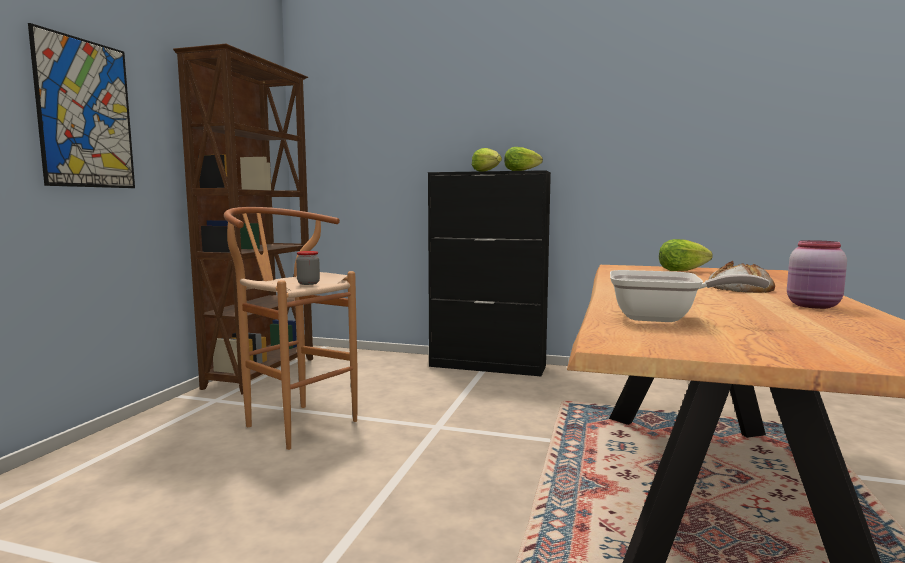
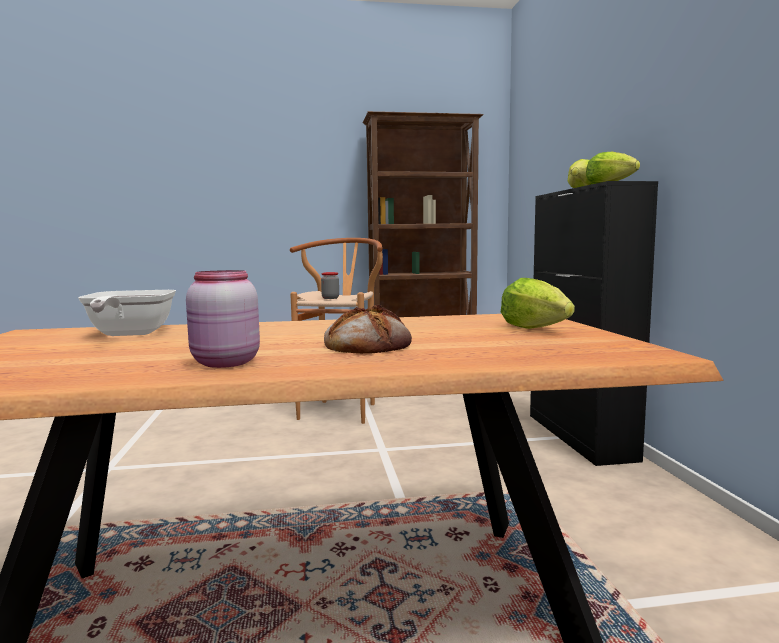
camera: 65 degrees right, 0 degrees up
picture [28,23,135,188] -> none

